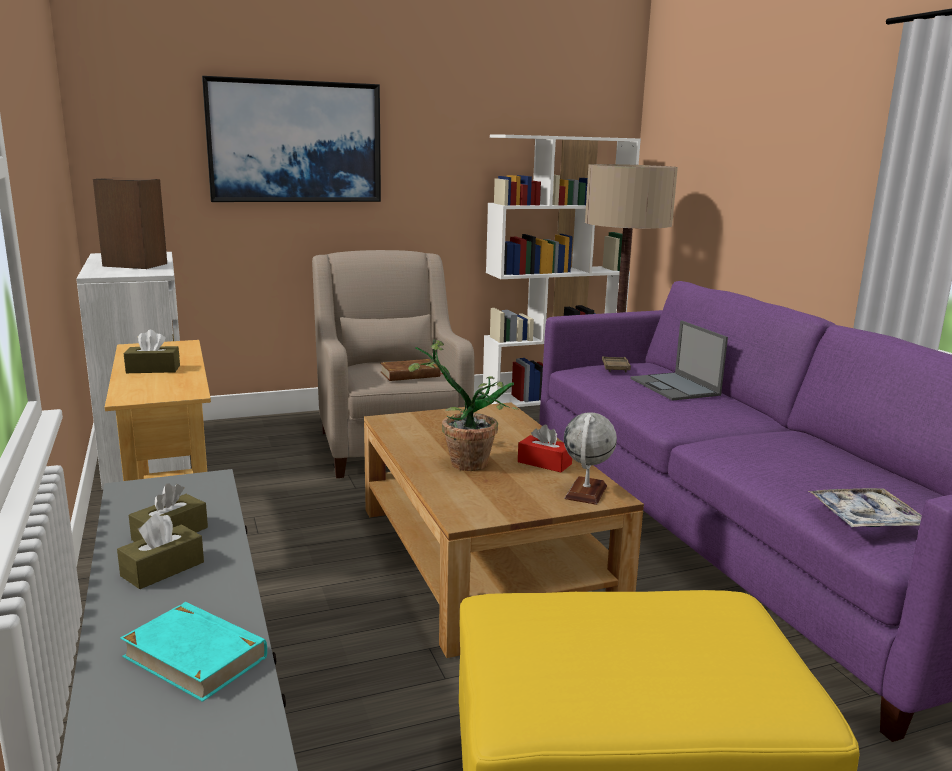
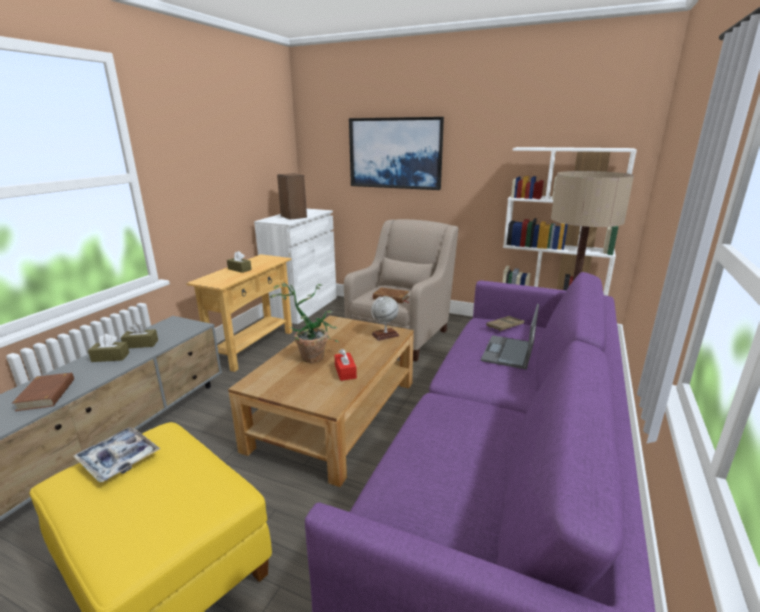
camera: 45 degrees right, 5 degrees up
turquoise book [120,602,267,702] -> brown book [12,373,74,411]
globe [564,412,617,505] -> globe moved to [371,296,400,341]
tray [808,488,922,527] -> tray moved to [73,427,161,482]

